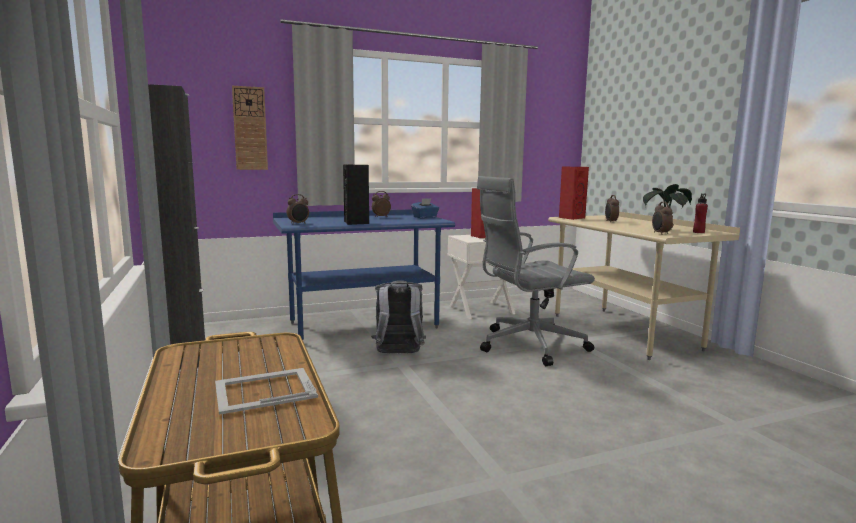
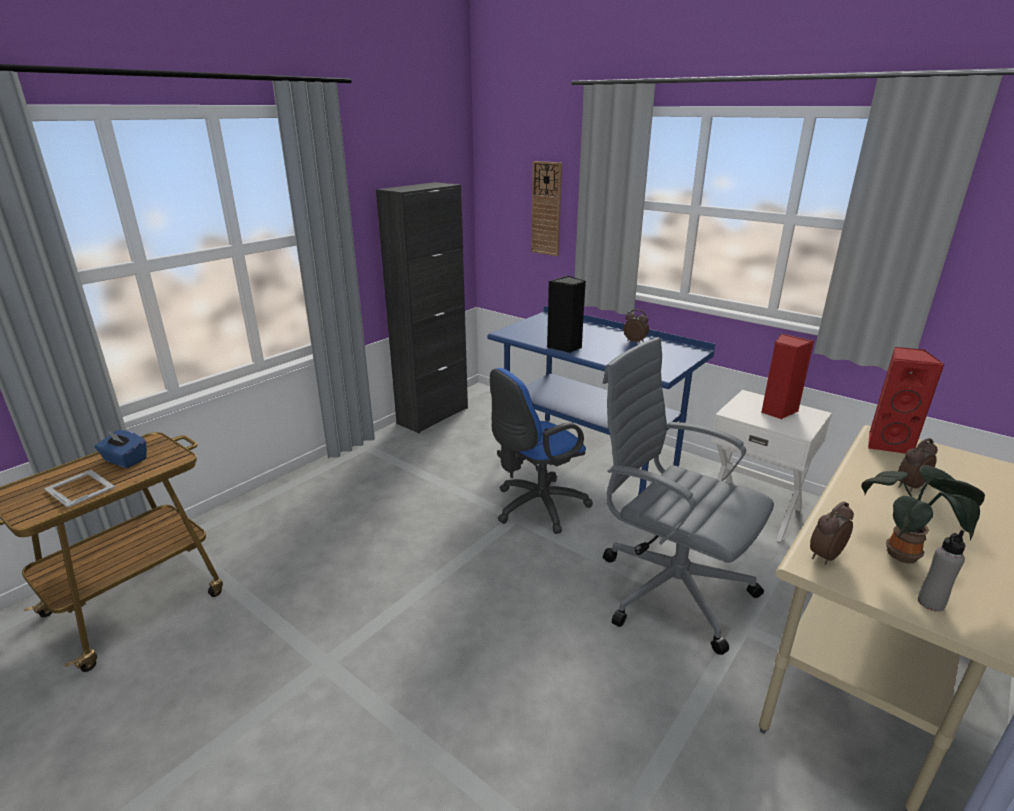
camera: 60 degrees right, 15 degrees up
alarm clock [286,194,309,224] -> none
grey backpack [371,280,426,353] -> blue office chair [490,368,593,534]
blue tissue box [411,198,439,218] -> blue tissue box moved to [94,430,147,468]
red bottle [693,193,708,233] -> grey bottle [917,530,965,612]

